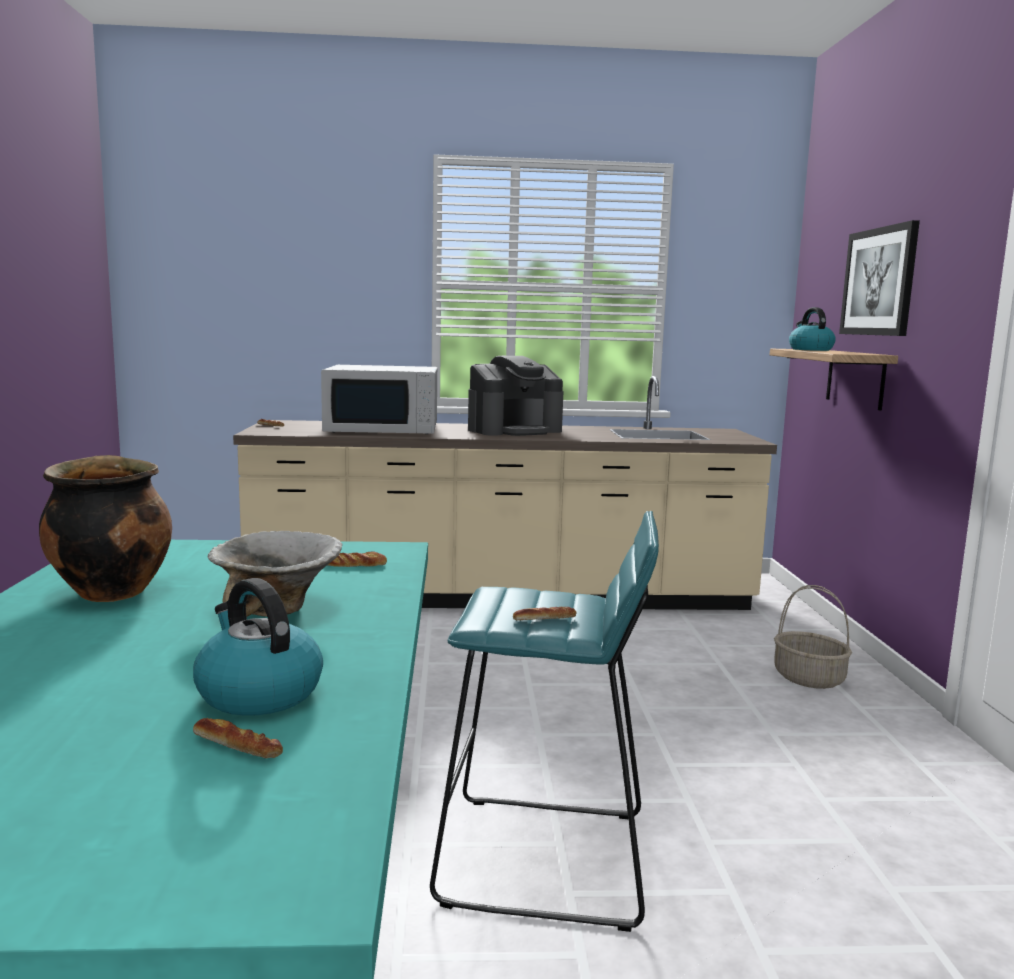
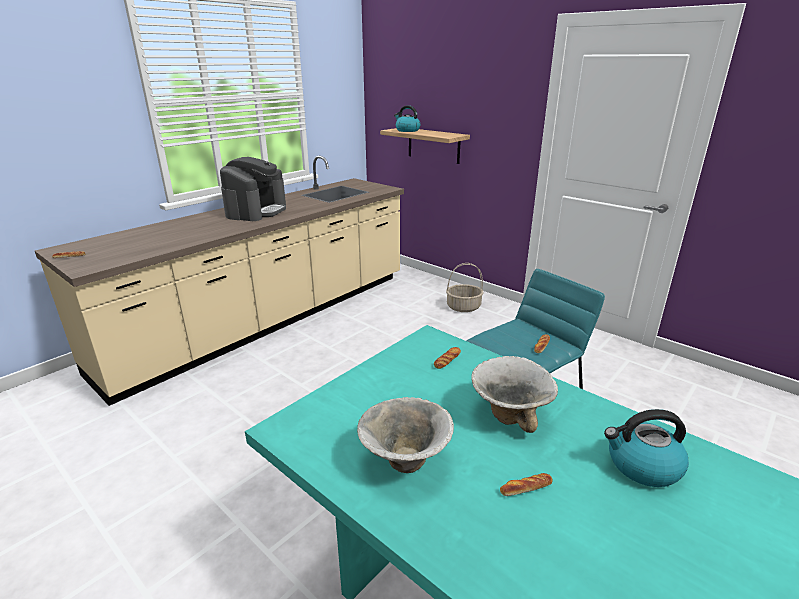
camera: 45 degrees left, 15 degrees up
cooking pot [39,455,172,602] -> bowl [357,397,454,473]
bread [193,718,283,758] -> bread moved to [500,473,553,496]
white microwave [321,365,437,434] -> none
picture [839,220,920,336] -> none

